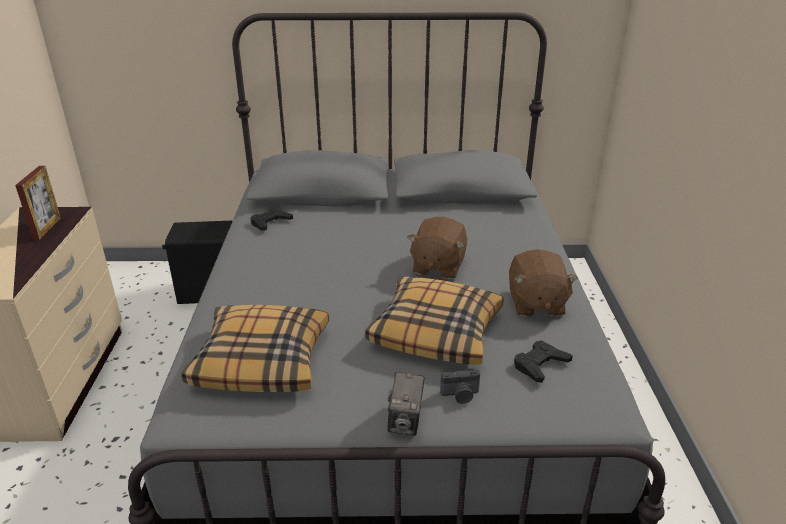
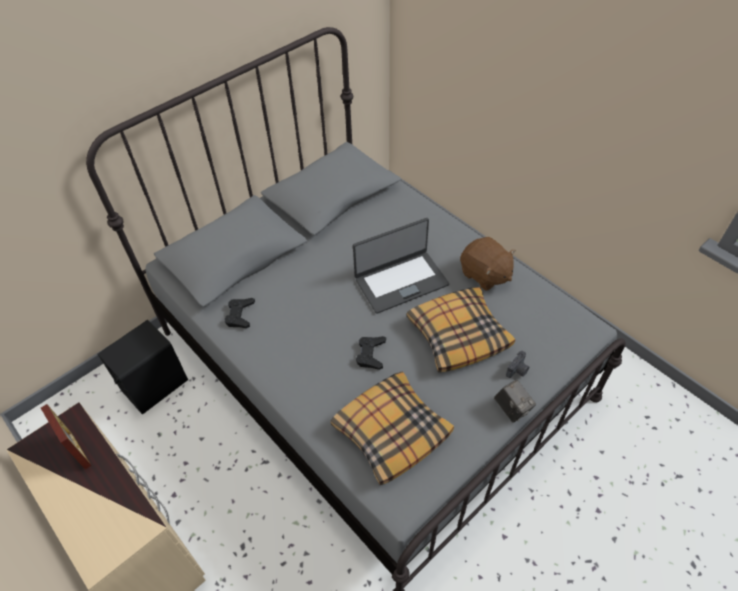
camera: 40 degrees left, 20 degrees up
brown plush toy [407,217,467,279] -> laptop [353,218,449,314]
black game controller [514,341,573,383] -> black game controller moved to [356,336,386,370]

